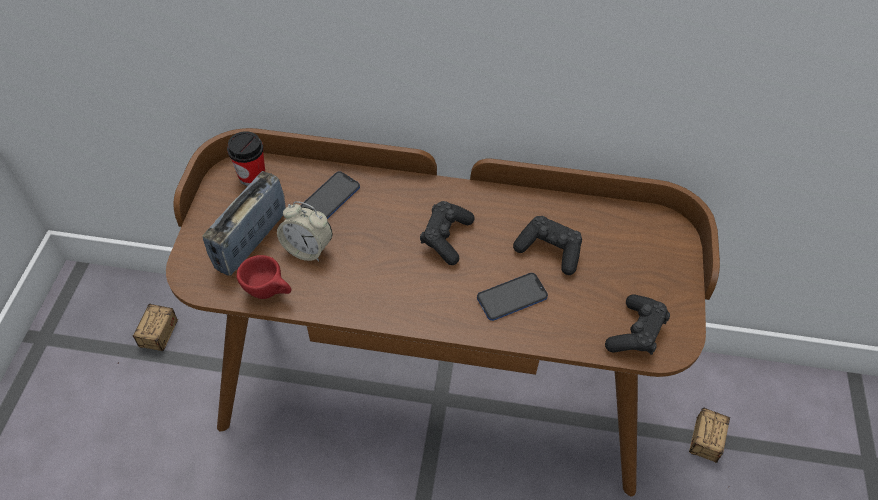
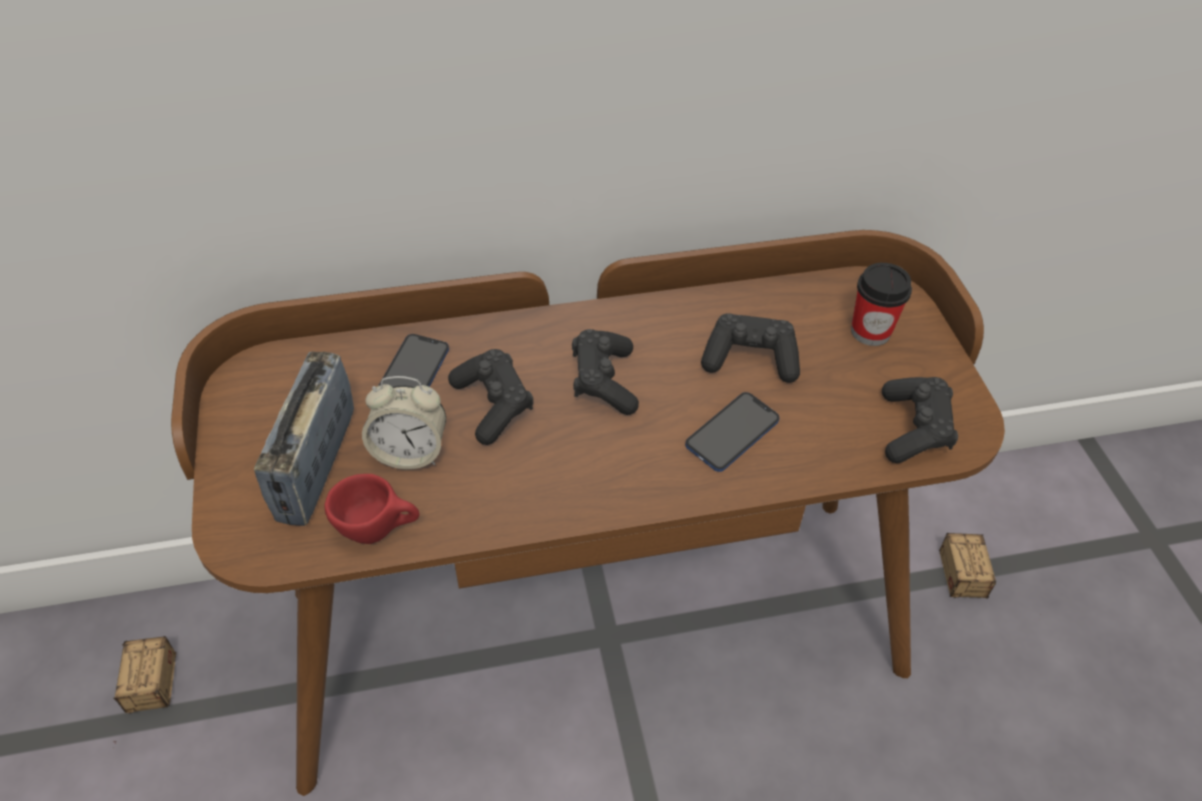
camera: 20 degrees left, 5 degrees down
cup [227,131,265,186] -> cup moved to [851,263,912,346]
none -> black game controller [448,349,534,445]

